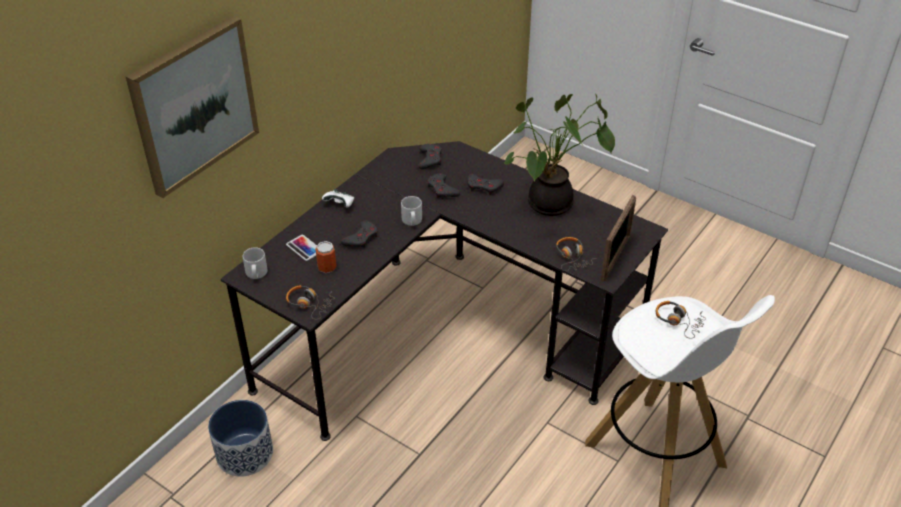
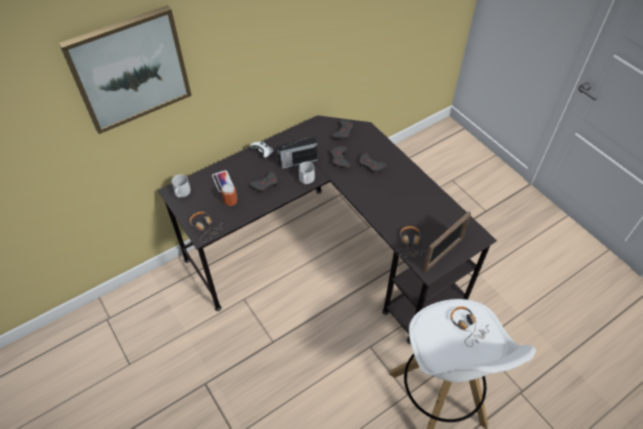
camera: 20 degrees right, 10 degrees up
planter [208,400,273,477] -> none
potted plant [505,94,615,216] -> none
none -> radio [277,137,318,169]

